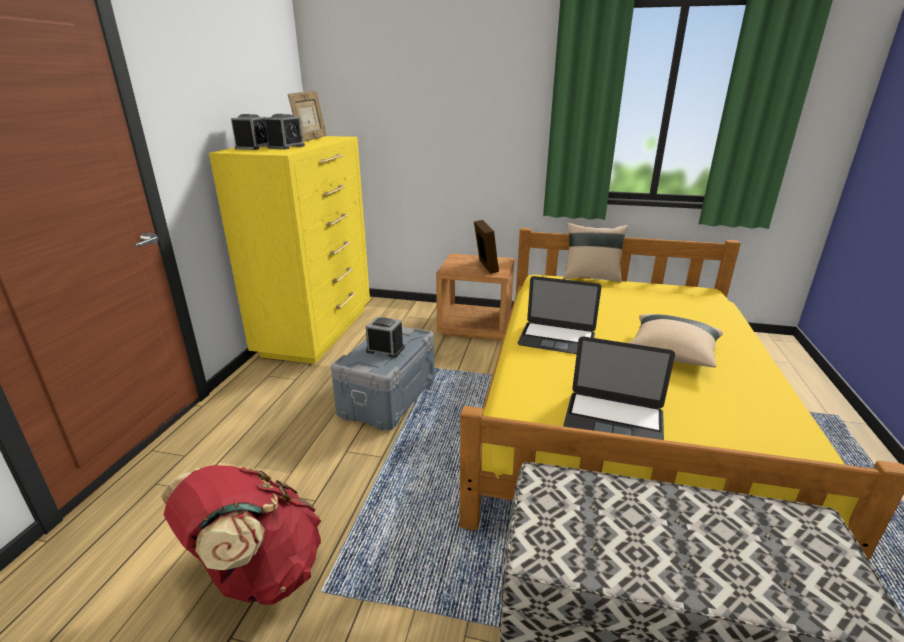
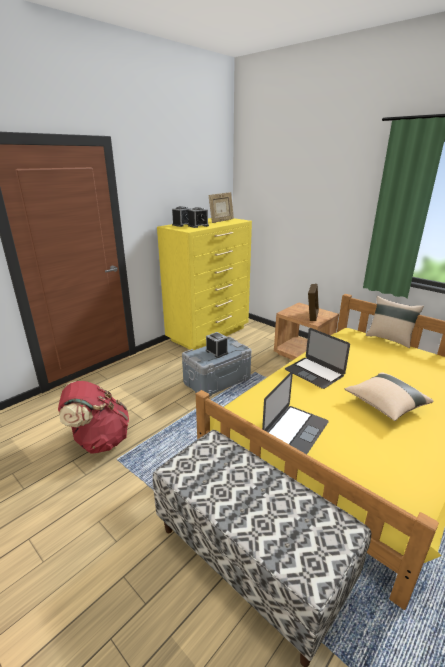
camera: 30 degrees right, 0 degrees up
laptop [563,336,675,440] -> laptop turned 105 degrees counterclockwise [262,371,329,454]

